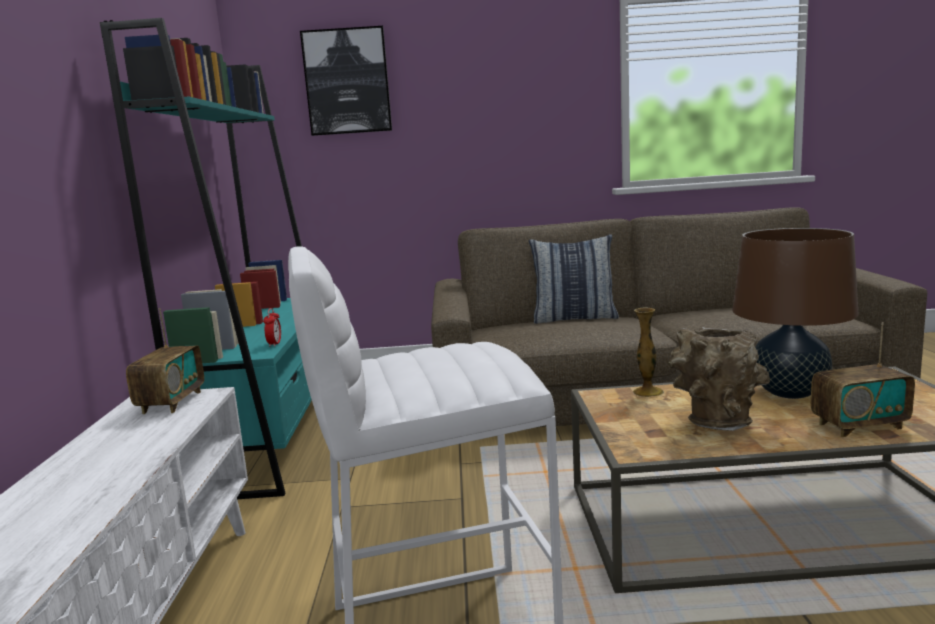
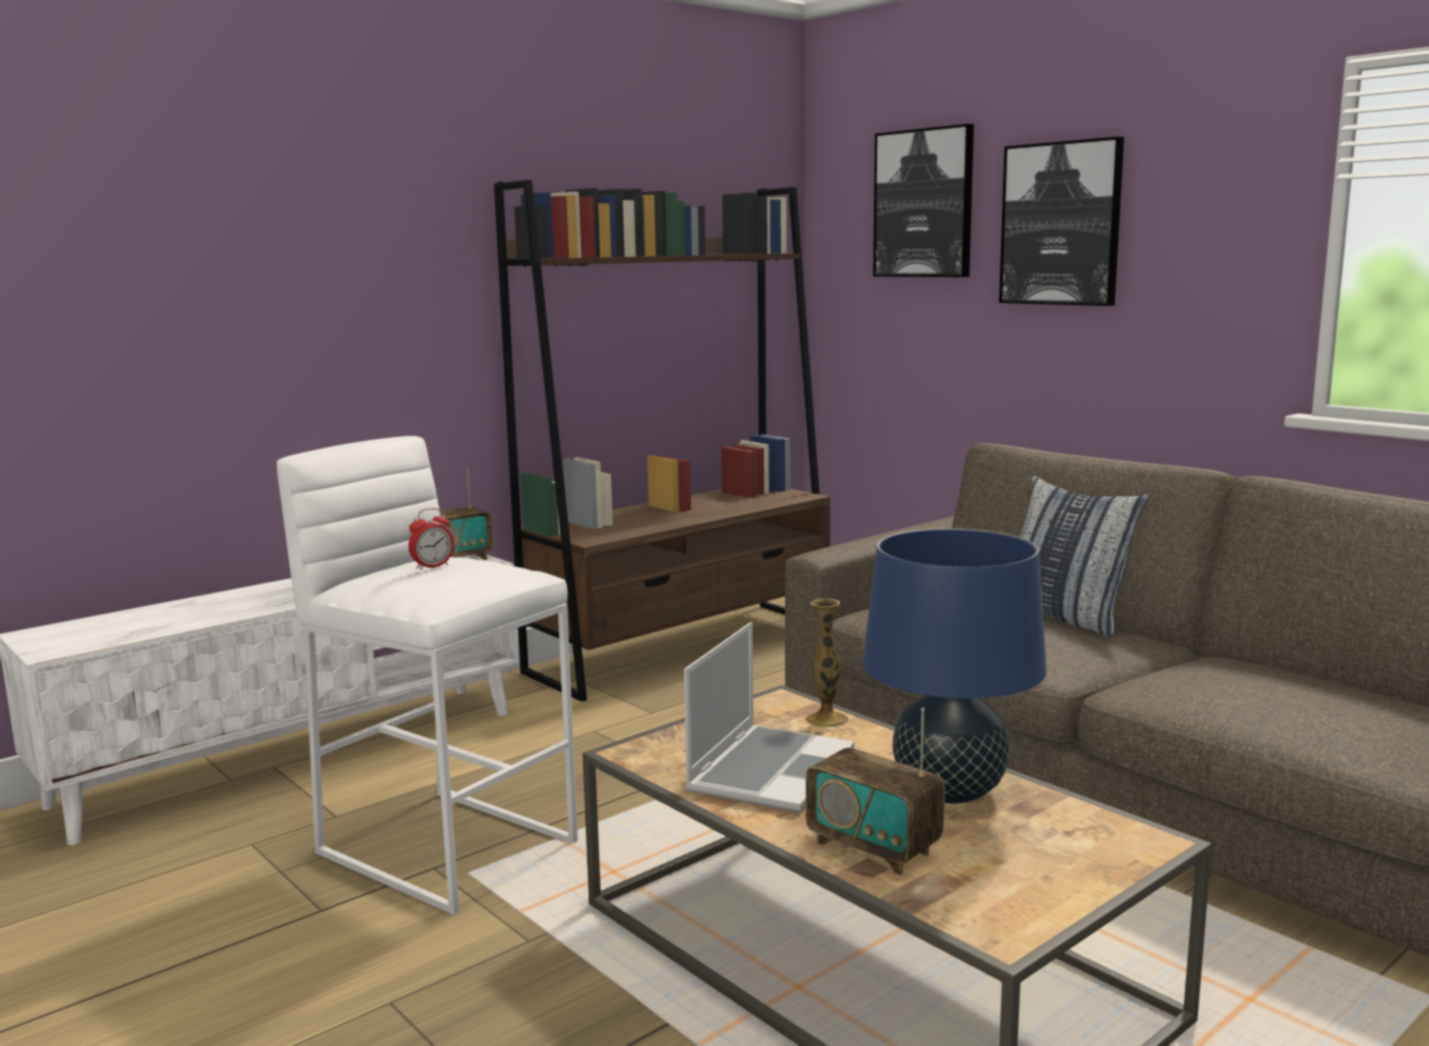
camera: 50 degrees right, 0 degrees up
turquoise bookcase [100,18,312,499] -> brown bookcase [494,180,830,702]
alarm clock [263,308,281,347] -> alarm clock moved to [409,508,454,570]
brown vase [668,327,770,431] -> laptop [684,622,855,812]
brown table lamp [732,228,858,399] -> blue table lamp [863,528,1047,804]
none -> picture [999,137,1124,306]

